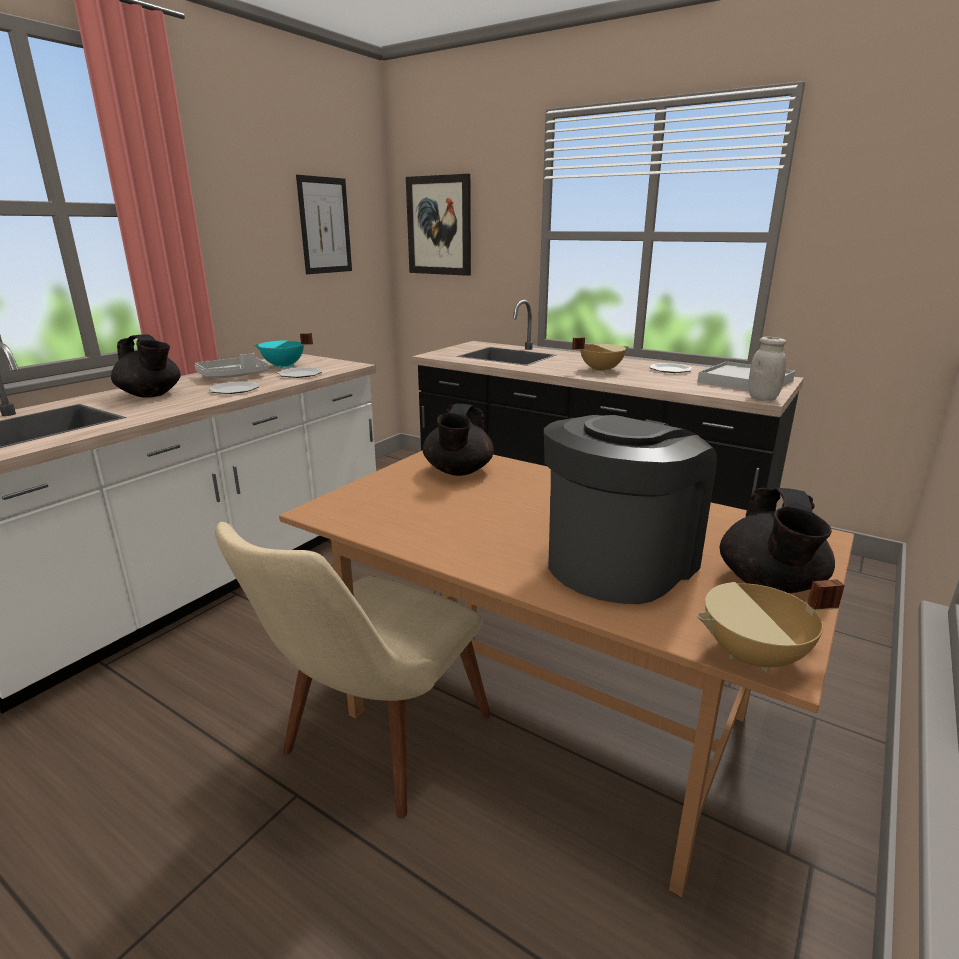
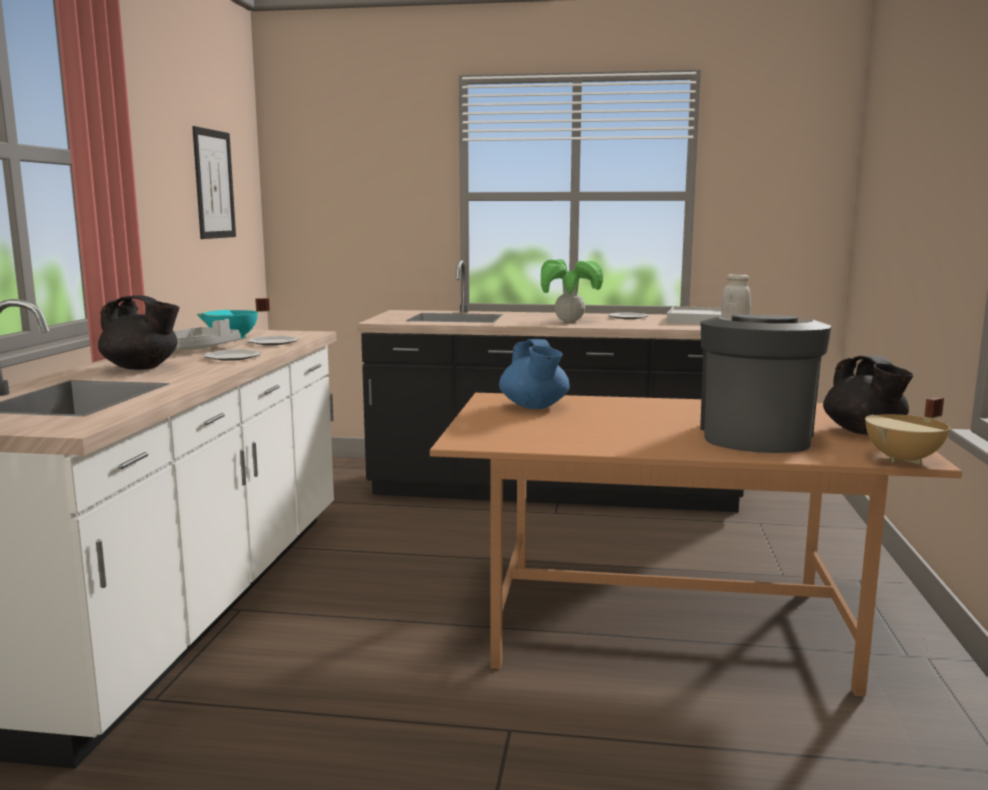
camera: 25 degrees left, 10 degrees down
beige chair [215,522,491,819] -> none
picture [406,174,471,276] -> none
black teapot [423,404,494,476] -> blue teapot [499,339,570,409]
beige cooking pot [572,337,629,373] -> potted plant [541,259,603,322]

